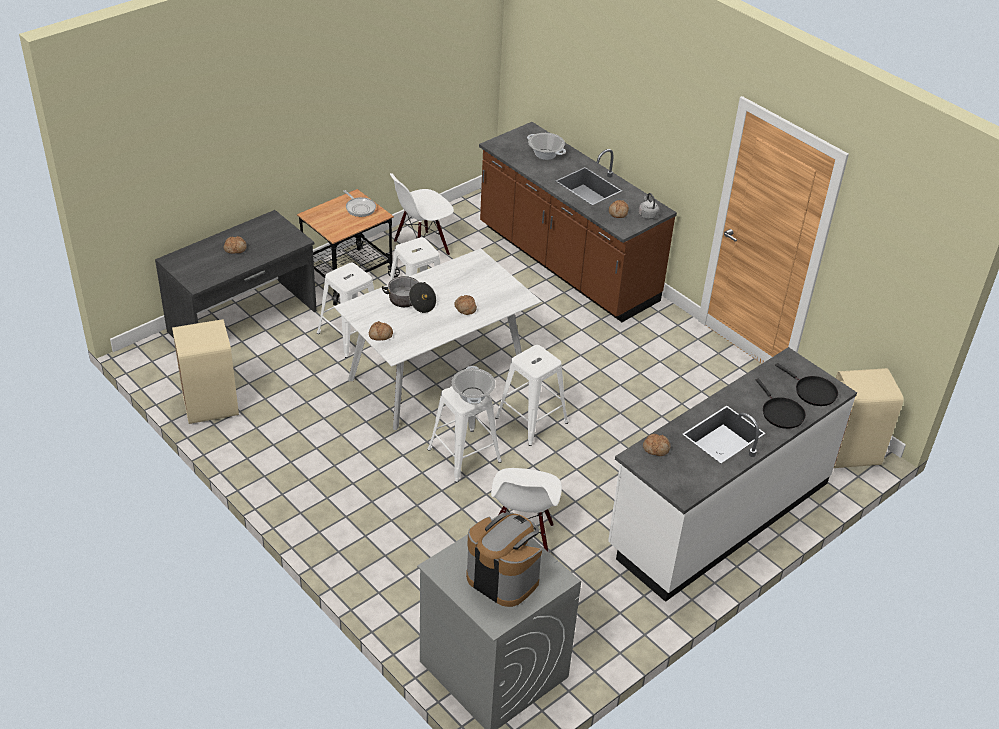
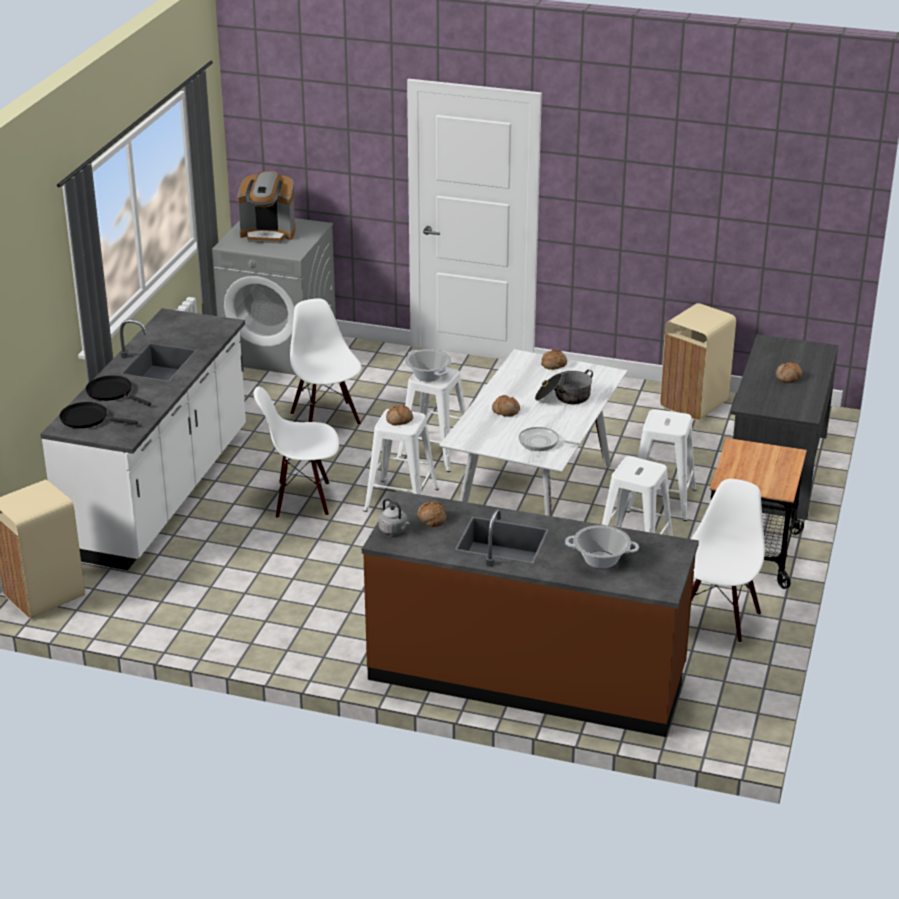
camera: 150 degrees right, 10 degrees down
frying pan [343,190,376,217] -> frying pan moved to [519,427,579,451]
bread [643,434,671,456] -> bread moved to [386,405,413,425]
none -> white chair [254,386,339,519]

